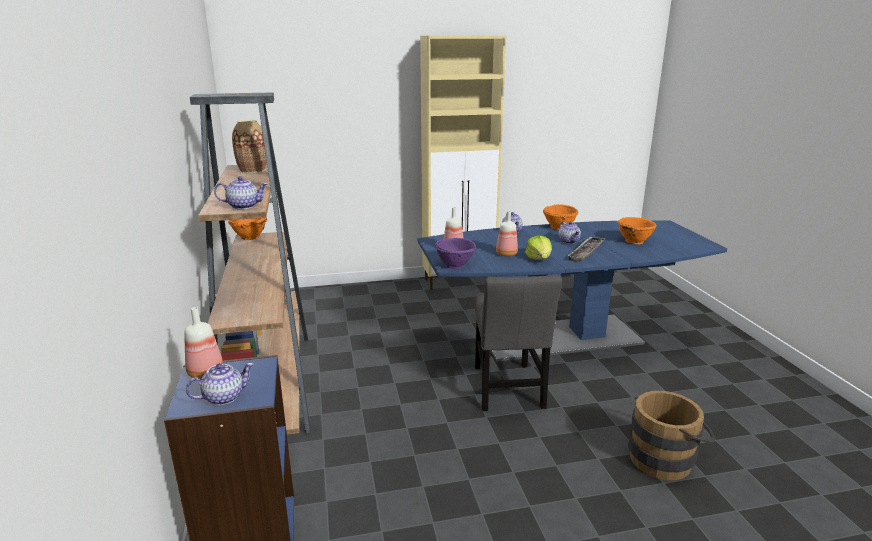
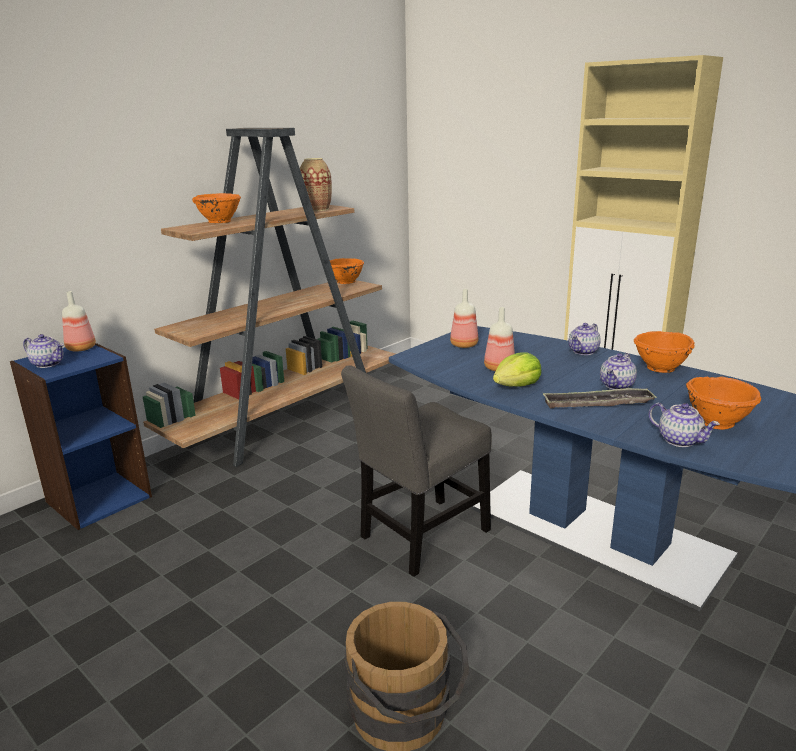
camera: 55 degrees right, 0 degrees up
teapot [214,176,268,209] -> teapot moved to [649,403,720,447]
purple bowl [435,238,476,269] -> none
none -> orange bowl [192,193,241,223]

